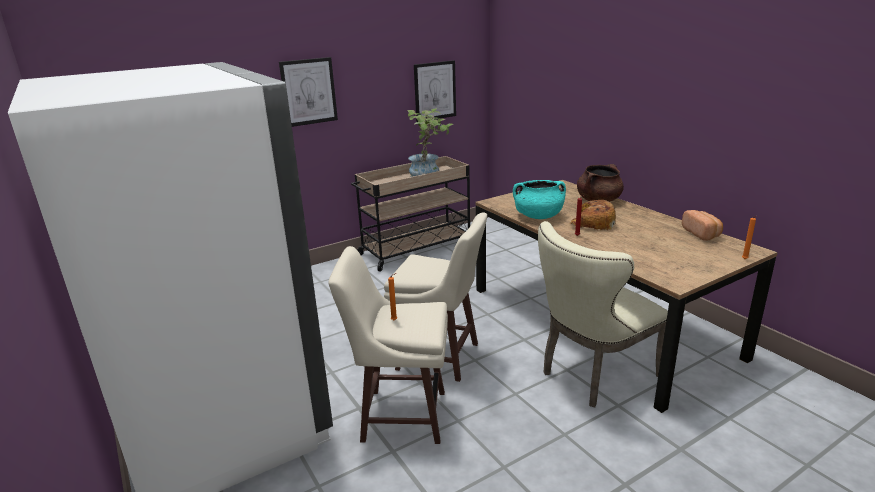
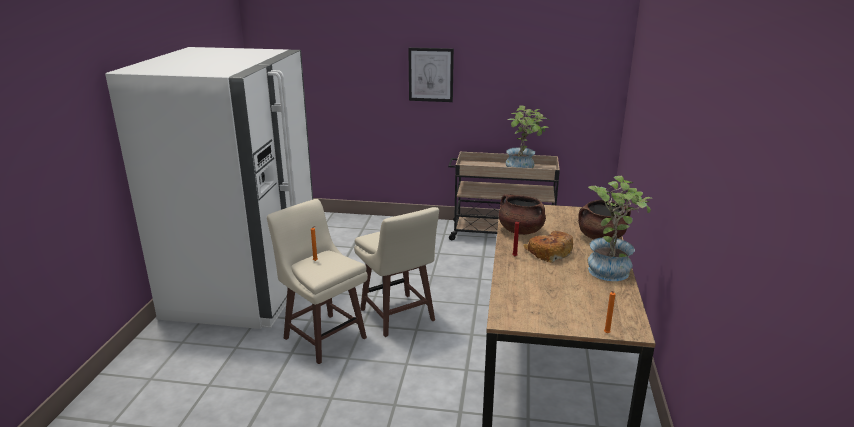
camera: 40 degrees right, 0 degrees up
picture [414,60,456,122] -> none
turquoise cooking pot [513,180,566,219] -> brown cooking pot [499,194,546,235]
beige chair [538,221,668,407] -> none
bread [682,210,723,241] -> none
none -> potted plant [588,176,653,281]

